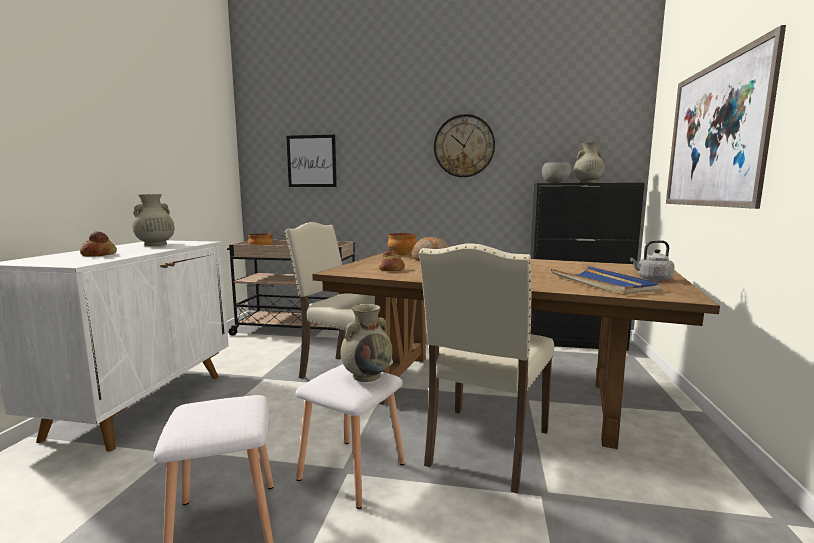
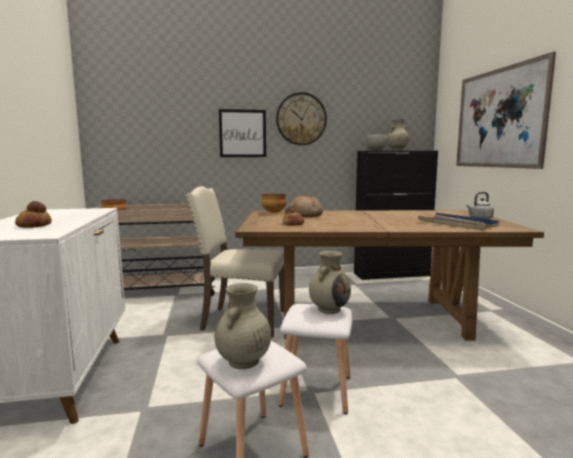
camera: 20 degrees left, 0 degrees up
beige vase [132,194,174,246] -> beige vase moved to [215,283,271,369]
picture [286,135,337,187] -> picture moved to [219,109,266,157]
beige chair [419,244,554,493] -> none

